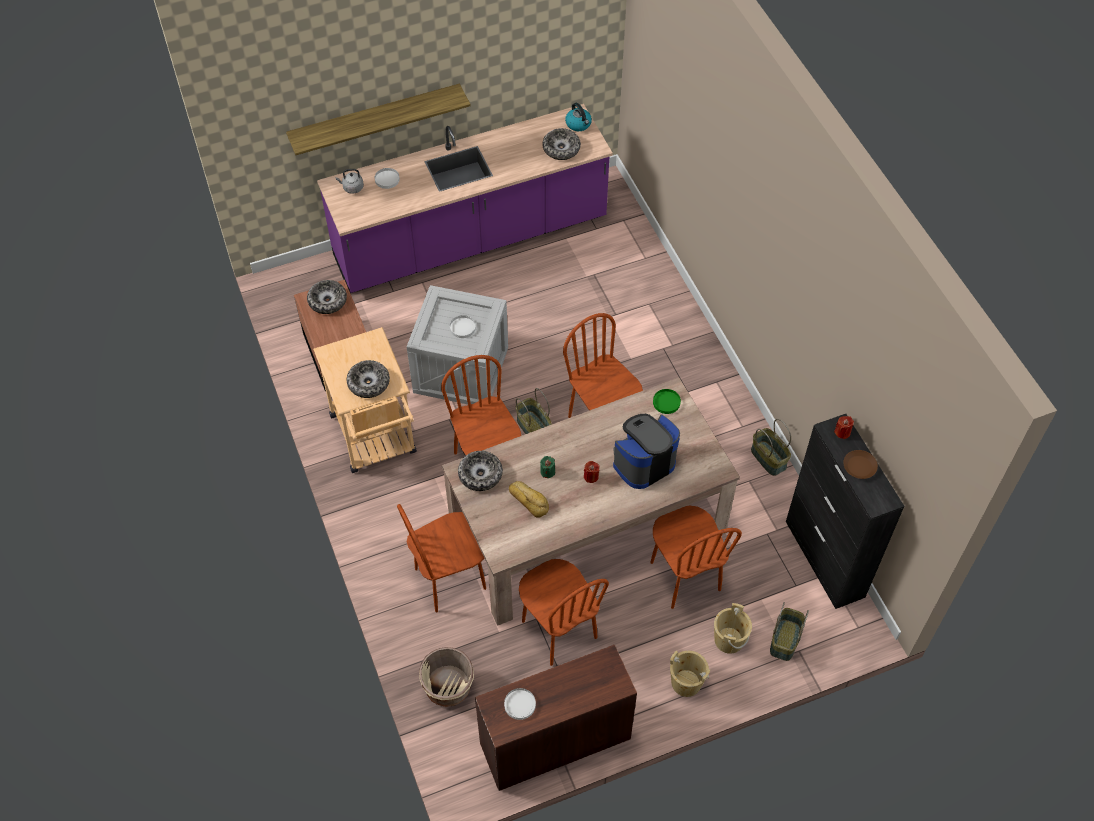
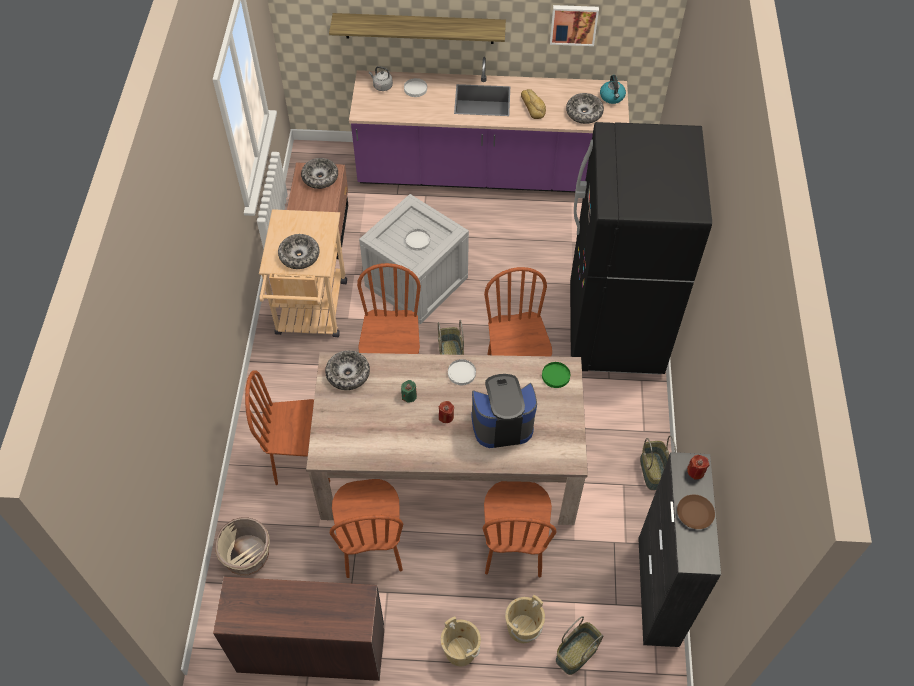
camera: 25 degrees right, 0 degrees up
white plate [504,688,536,720] -> white plate moved to [448,359,476,385]
bread [509,481,549,518] -> bread moved to [521,89,546,119]
none -> picture [550,5,599,46]
none -> black fridge [570,122,712,375]

